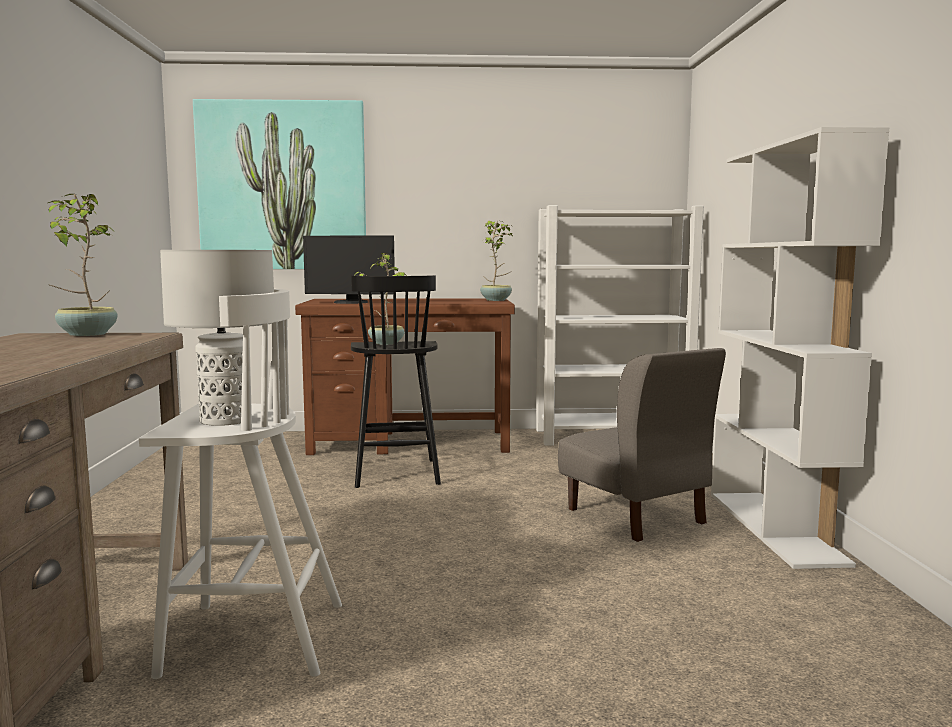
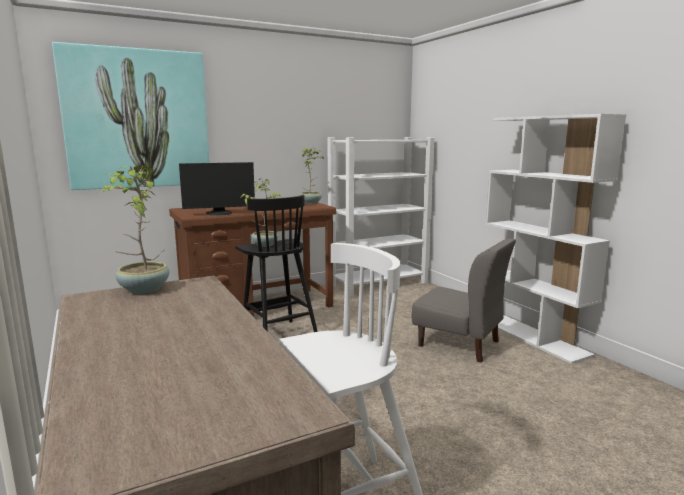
camera: 25 degrees left, 5 degrees up
white table lamp [160,250,274,426] -> none

